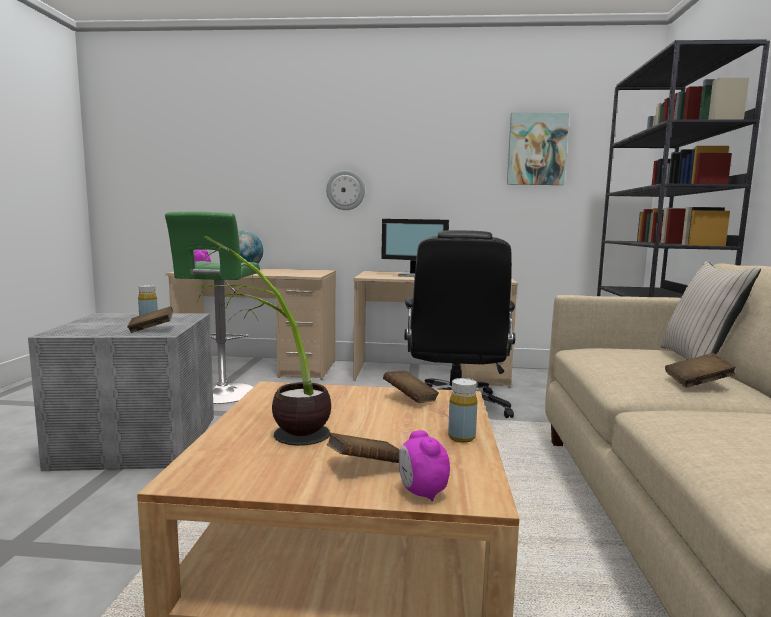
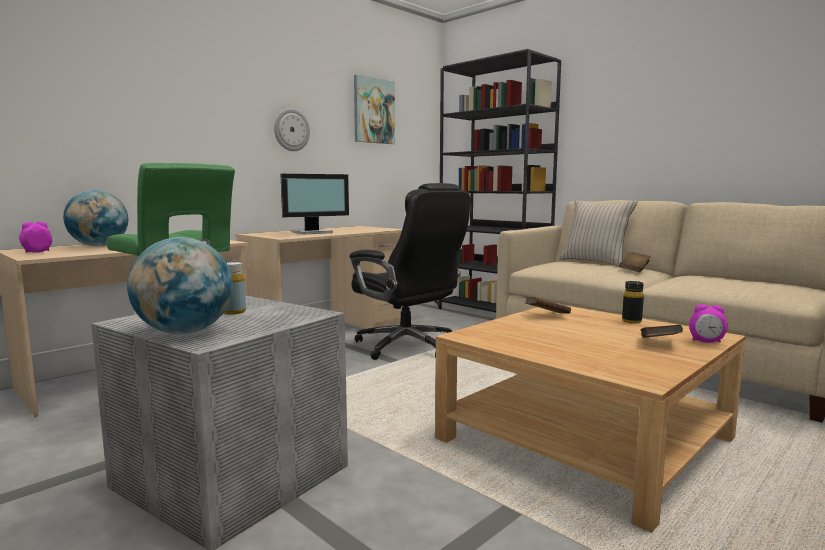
camera: 50 degrees left, 0 degrees up
brown book [127,306,173,333] -> none
potted plant [194,236,331,446] -> none
wall clock [326,170,365,210] -> wall clock moved to [274,108,310,151]
yellow bottle [448,378,477,443] -> black bottle [622,281,644,324]
none -> globe [127,237,233,334]

